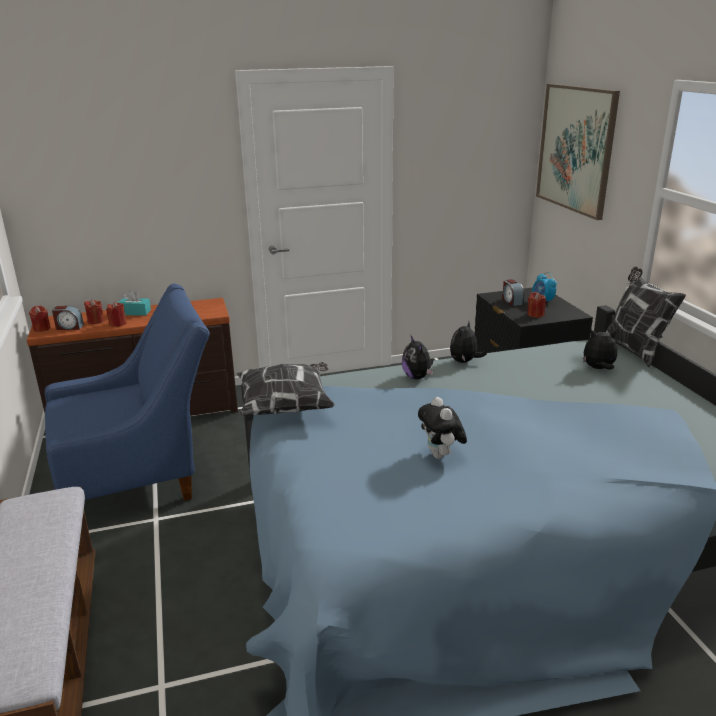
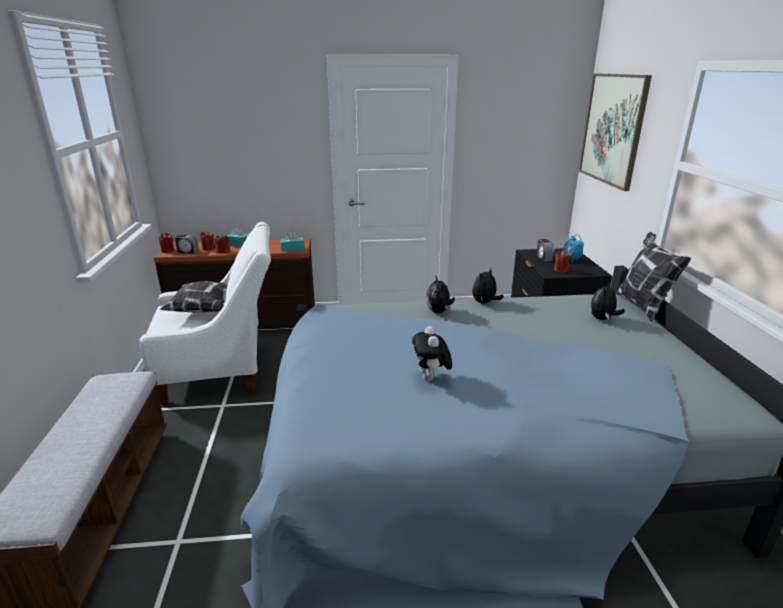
camera: 10 degrees right, 0 degrees up
blue armchair [45,284,210,501] -> white armchair [139,222,271,405]
pillow [237,362,335,415] -> pillow moved to [160,281,227,312]
plush toy [583,329,617,370] -> plush toy turned 75 degrees counterclockwise [590,281,625,320]
none -> turquoise tissue box [281,231,305,252]

